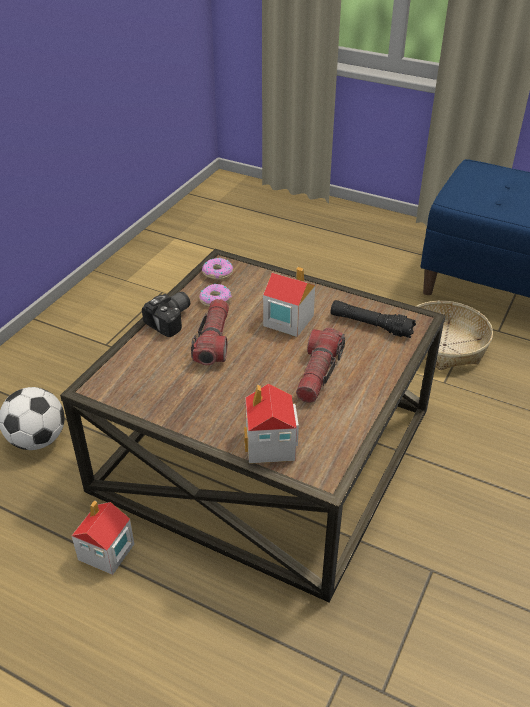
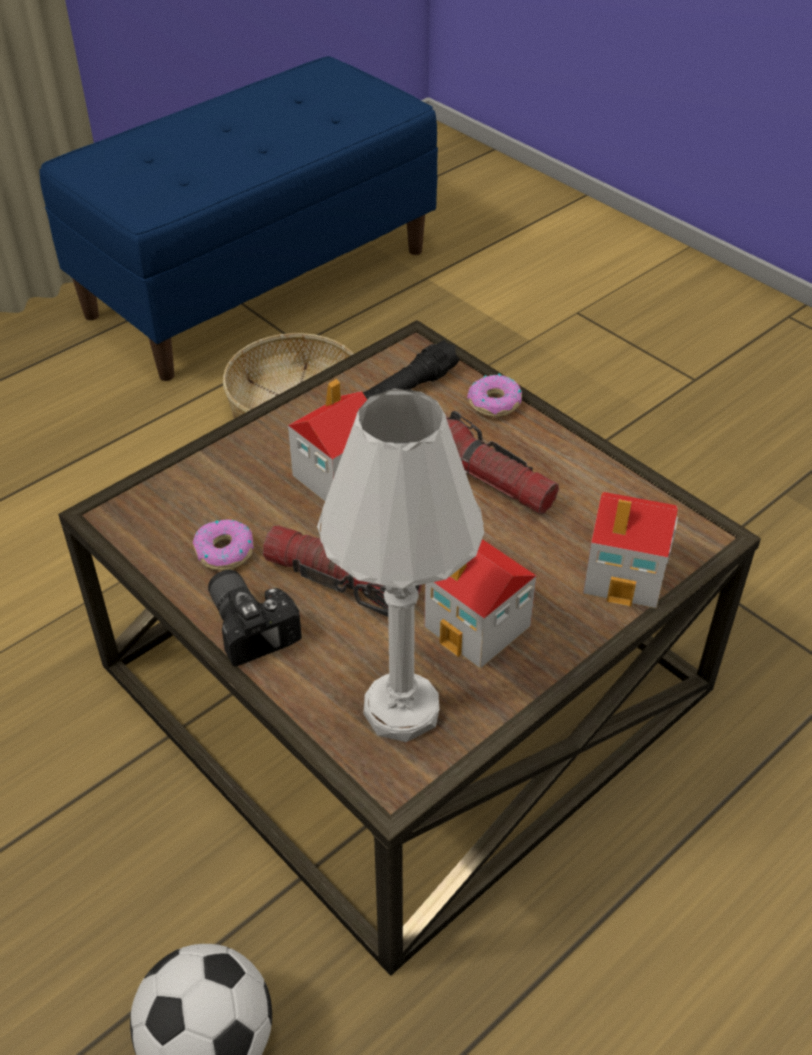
camera: 70 degrees left, 5 degrees up
toy house [72,500,135,575] -> toy house moved to [424,539,536,669]
donut [202,258,233,280] -> donut moved to [467,374,522,417]
none -> white table lamp [317,388,484,742]

